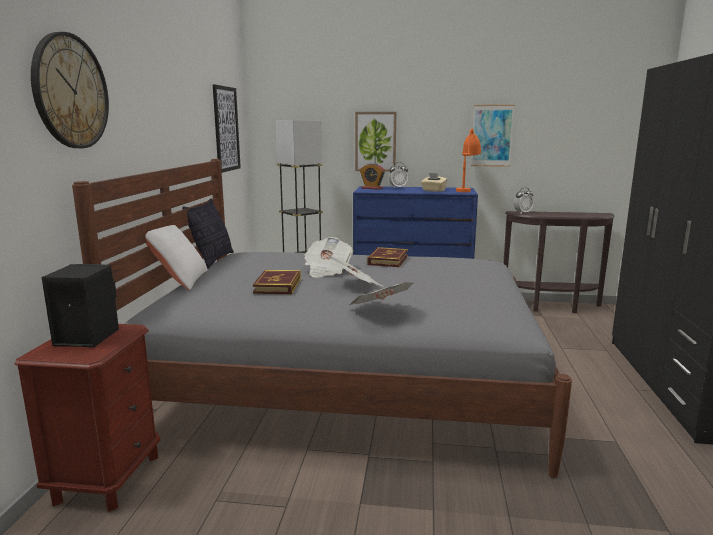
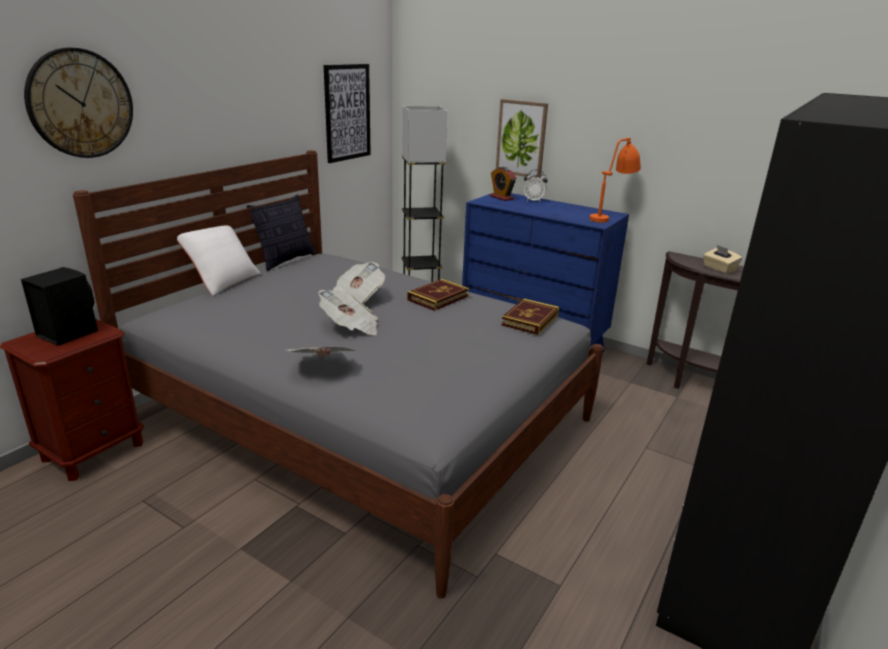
camera: 25 degrees right, 10 degrees up
book [253,270,301,294] -> book moved to [501,299,559,335]
beige tissue box [421,173,448,192] -> beige tissue box moved to [703,245,742,274]
picture [471,105,515,167] -> none
alarm clock [514,187,534,213] -> none

